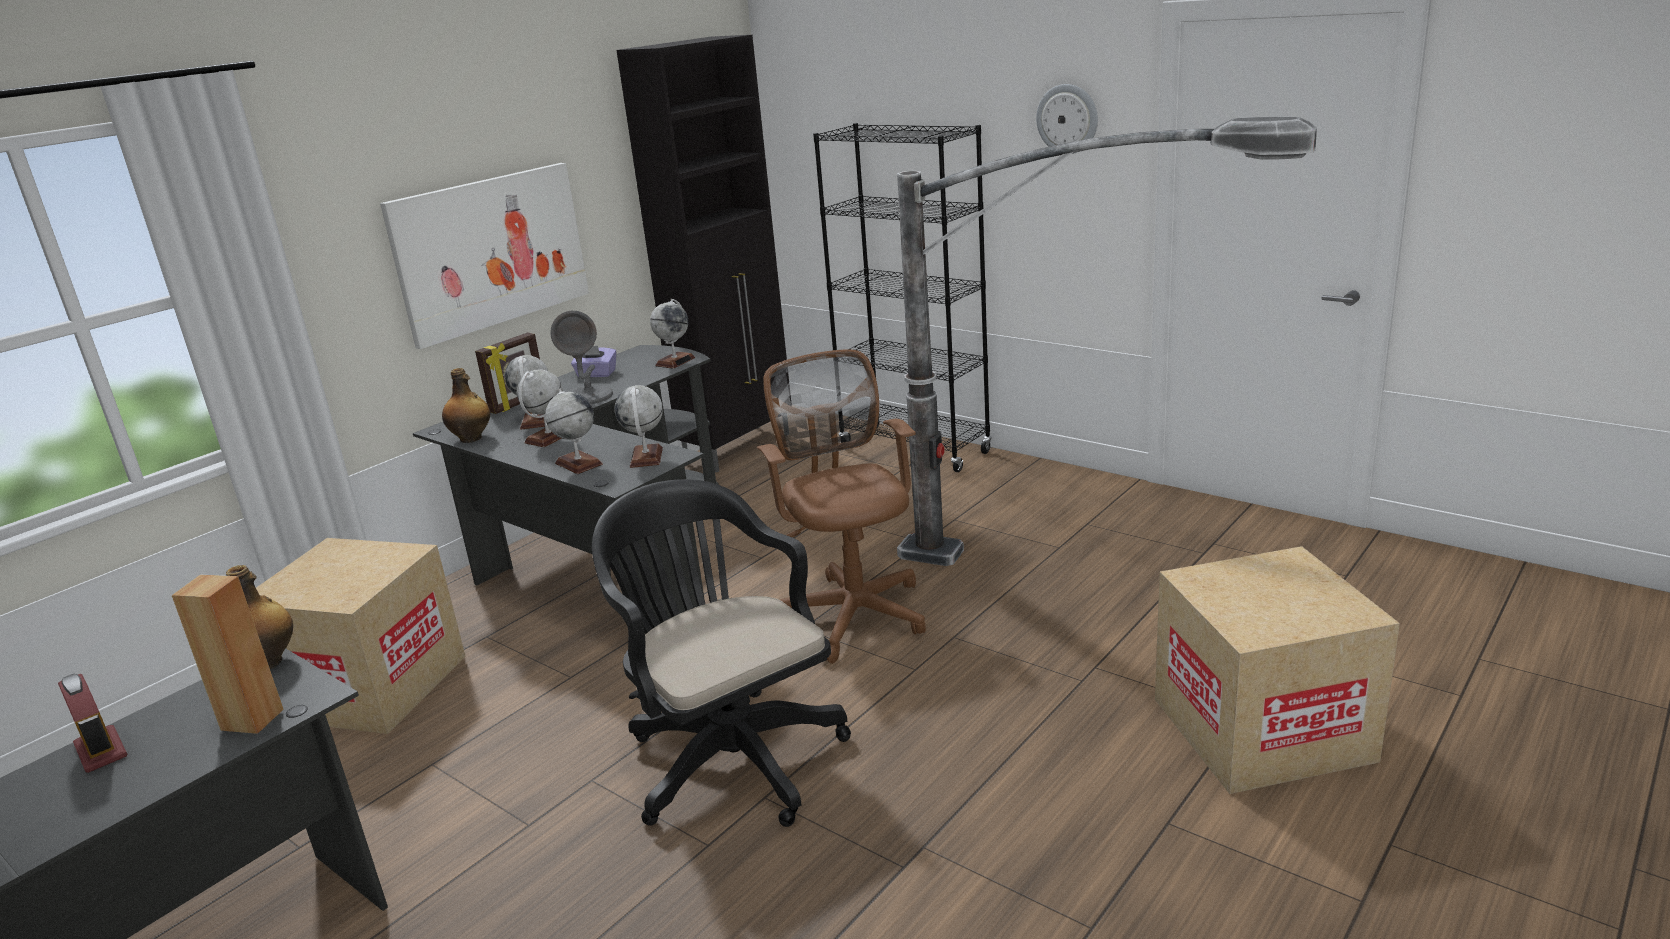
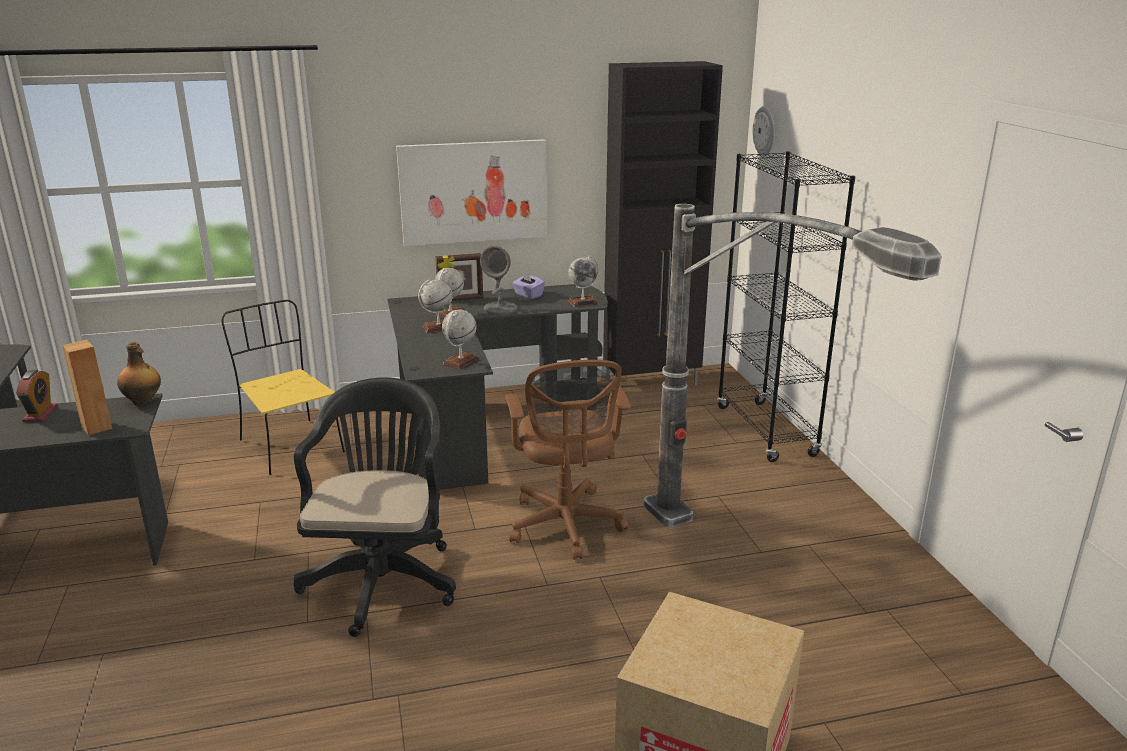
camera: 35 degrees right, 0 degrees up
cardboard box [256,538,466,734] -> yellow chair [221,300,345,475]
bottle [442,368,490,443] -> none
globe [545,388,603,474] -> none
brown office chair [757,349,926,664] -> brown office chair turned 150 degrees clockwise [505,360,631,560]
wall clock [1036,84,1098,154] -> wall clock moved to [752,106,775,156]

